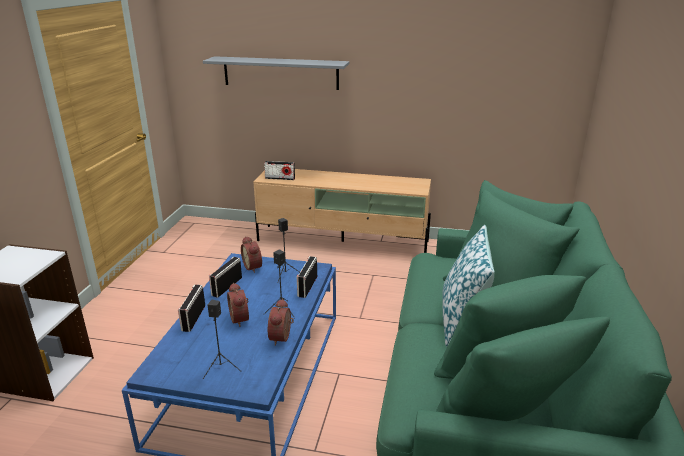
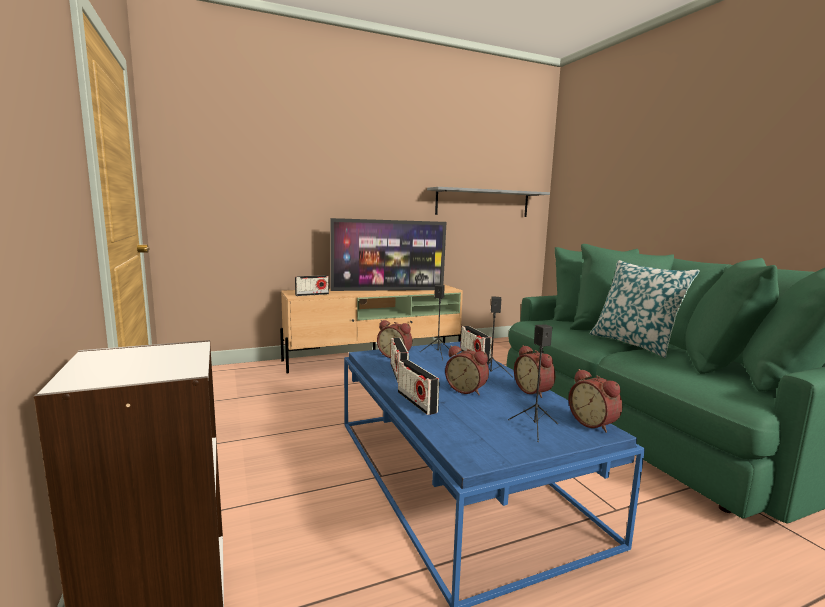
camera: 35 degrees left, 15 degrees down
grey shelf [203,56,349,90] -> grey shelf moved to [427,187,550,217]
none -> television [331,218,447,291]
none -> alarm clock [568,369,622,433]

